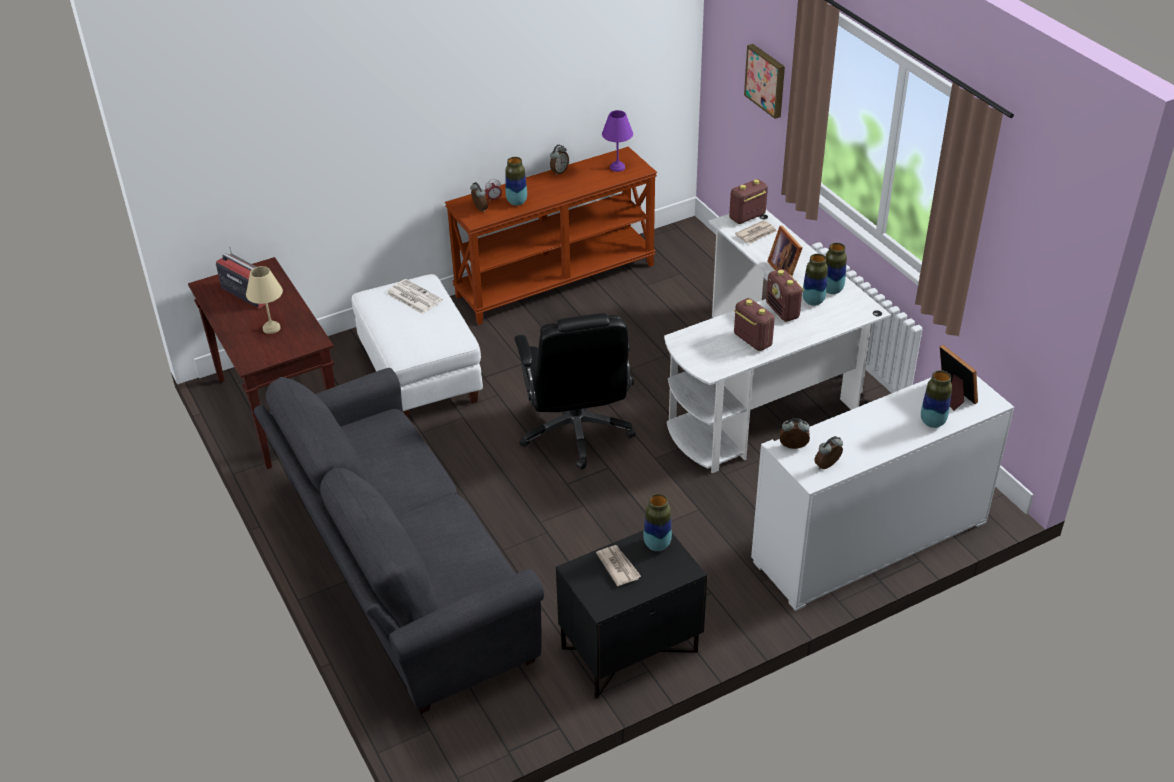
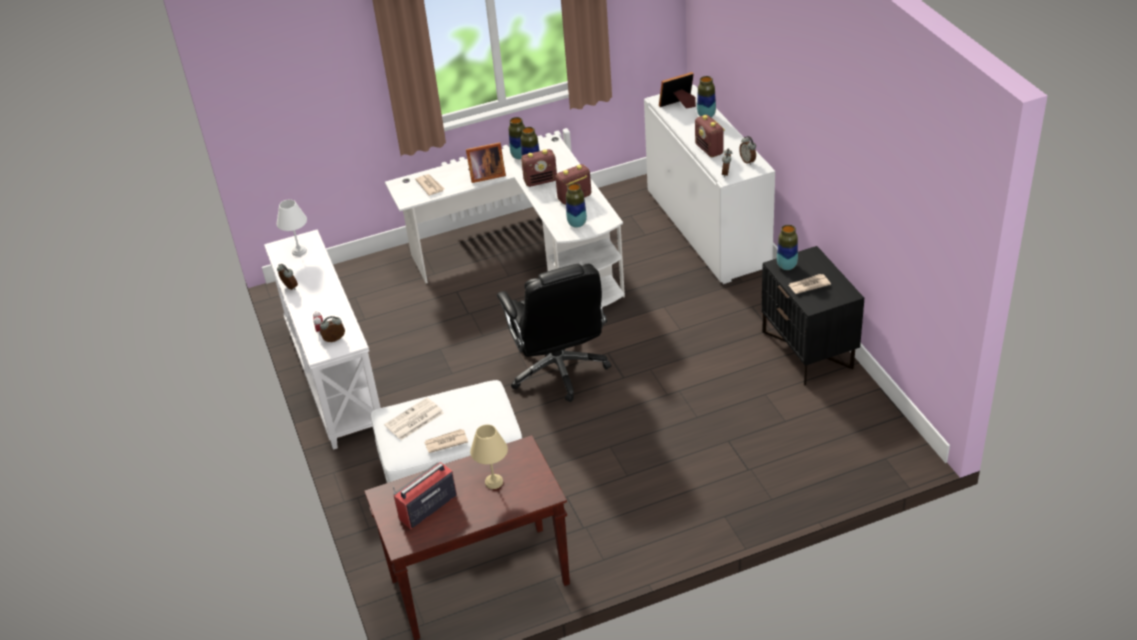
camera: 80 degrees left, 0 degrees up
grey sofa [254,368,544,714] -> none
brown console table [445,147,657,325] -> white console table [264,229,381,450]
vase [505,157,527,206] -> vase moved to [566,183,587,228]
black office chair [514,313,636,470] -> black office chair turned 75 degrees clockwise [497,264,612,402]
purple table lamp [602,110,633,172] -> white table lamp [277,199,307,256]
radio [729,179,768,224] -> radio moved to [695,115,725,157]
picture [744,44,785,119] -> none
none -> newspaper [424,429,468,453]

